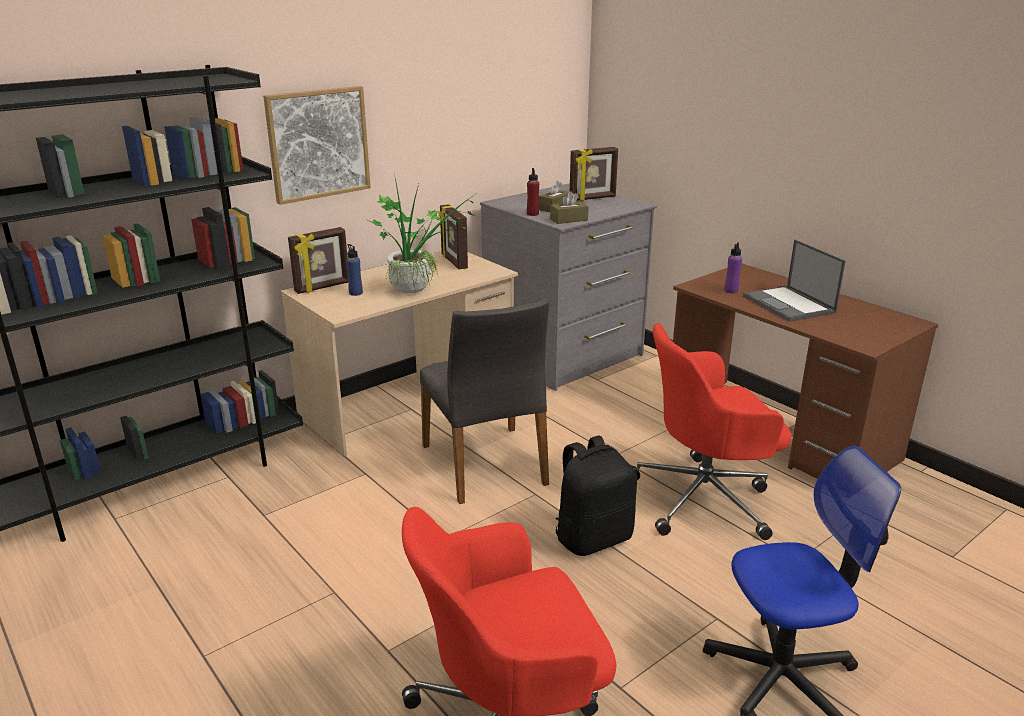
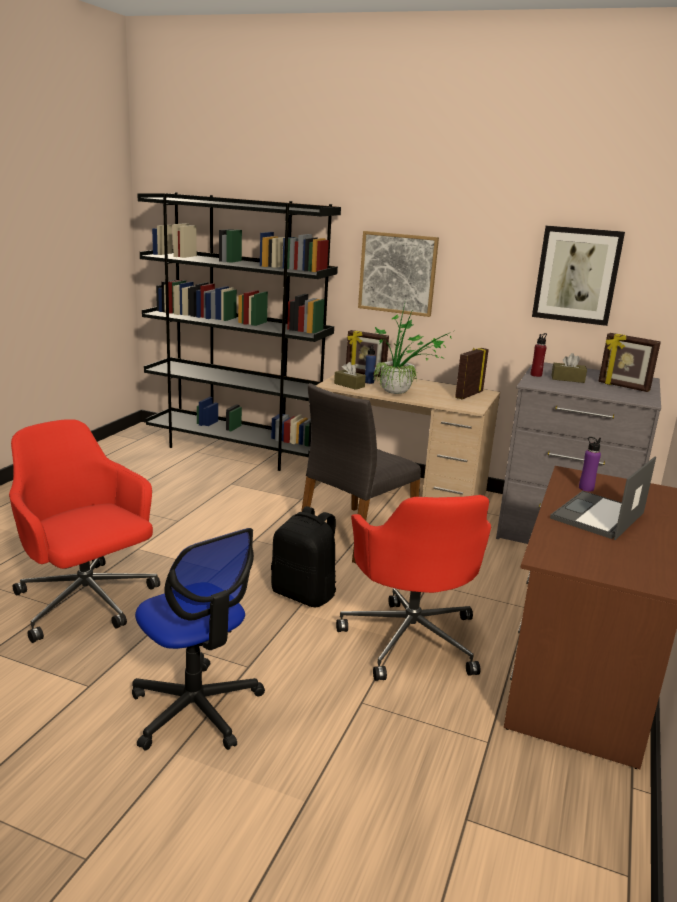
camera: 60 degrees right, 5 degrees down
brown tissue box [550,191,589,224] -> brown tissue box moved to [334,362,366,390]
red office chair [631,323,792,540] -> red office chair turned 150 degrees counterclockwise [336,495,491,681]
none -> picture [532,226,625,326]

